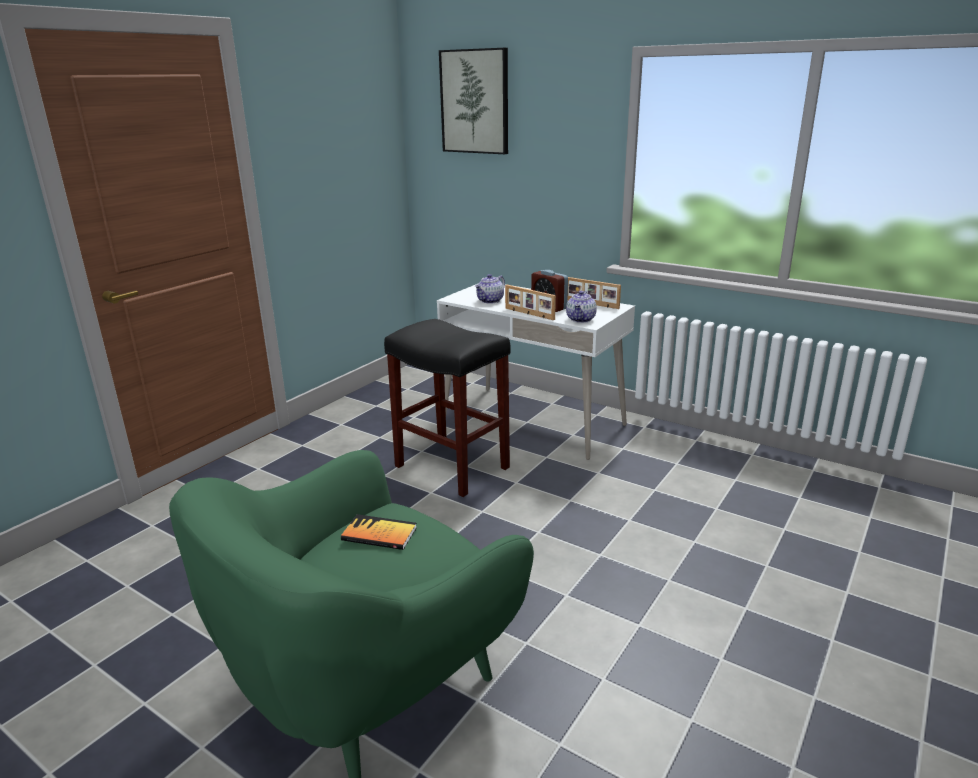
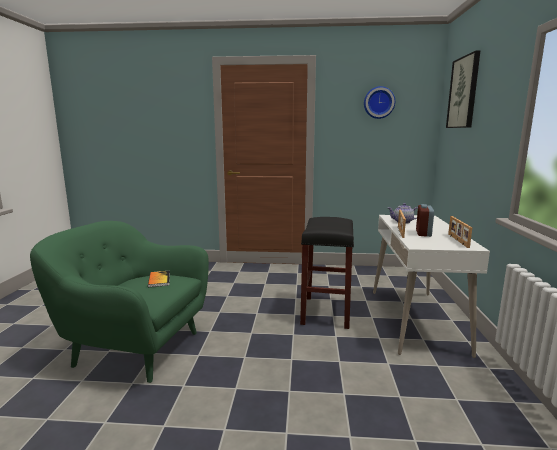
camera: 60 degrees right, 10 degrees down
teapot [566,291,597,323] -> none
none -> wall clock [364,86,395,119]

